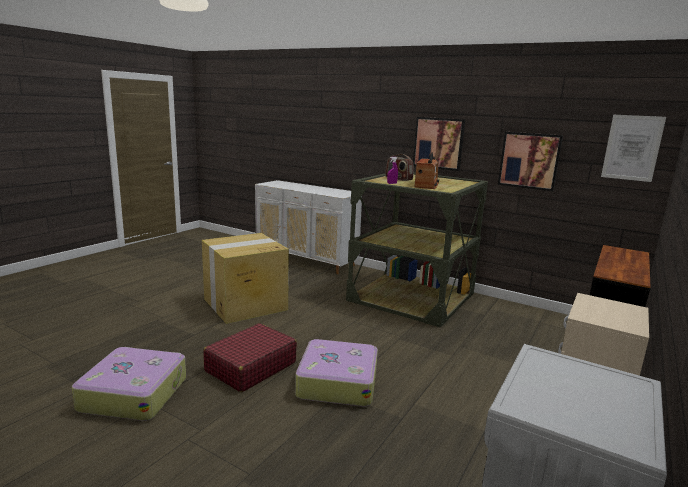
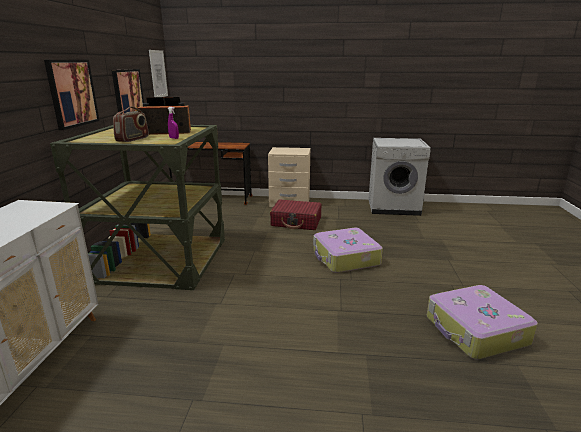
camera: 115 degrees left, 5 degrees up
cardboard box [202,233,289,324] -> none
red suitcase [203,323,297,392] -> red suitcase moved to [270,199,322,230]

